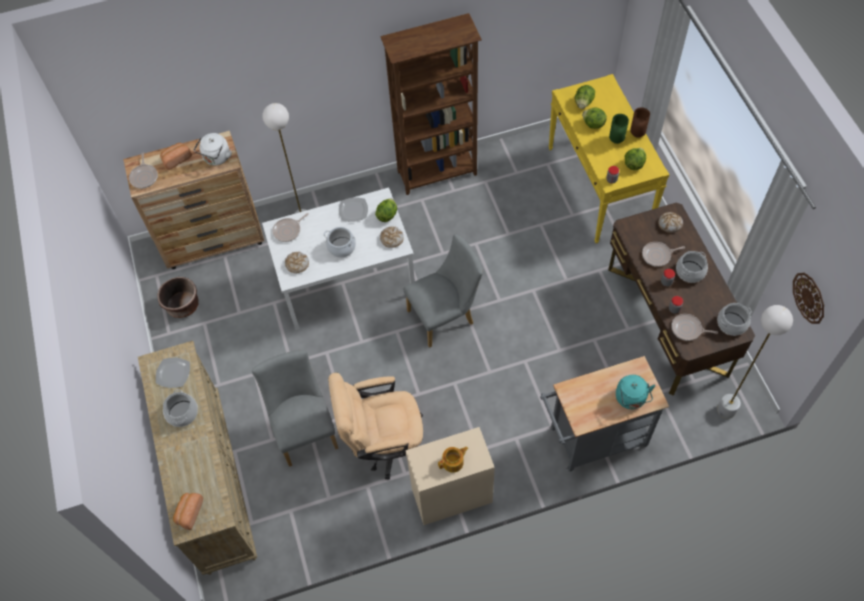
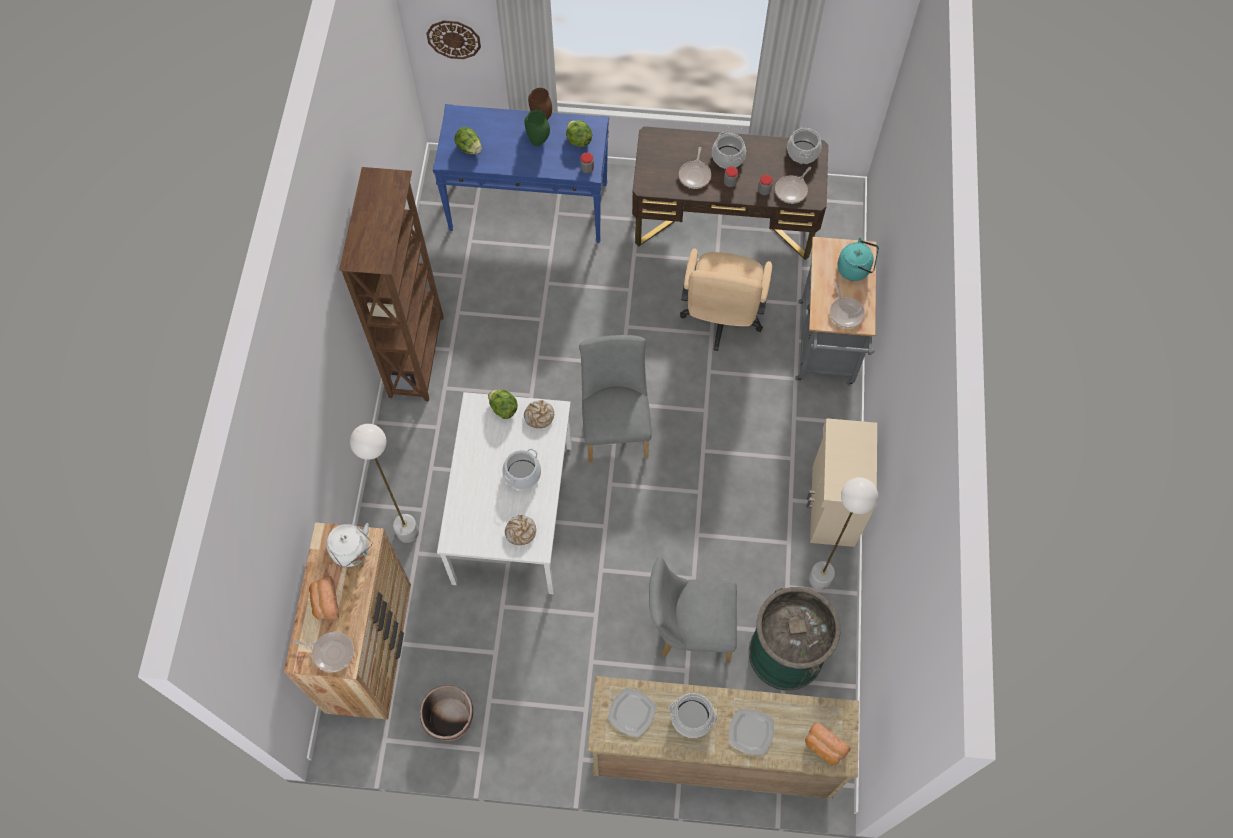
camera: 70 degrees left, 5 degrees up
frying pan [272,213,309,242] -> frying pan moved to [830,282,865,328]
beige office chair [328,372,423,480] -> beige office chair moved to [680,249,772,351]
plate [339,197,368,222] -> plate moved to [729,709,774,755]
teapot [438,447,468,473] -> none
yellow console table [549,74,670,243] -> blue console table [433,104,609,243]
lettuce [582,107,607,129] -> none
bread [658,212,683,233] -> none
white floor lamp [717,305,793,419] -> white floor lamp moved to [809,477,878,590]
wall clock [793,273,824,324] -> wall clock moved to [426,20,481,59]
none -> green trash can [749,587,841,691]

